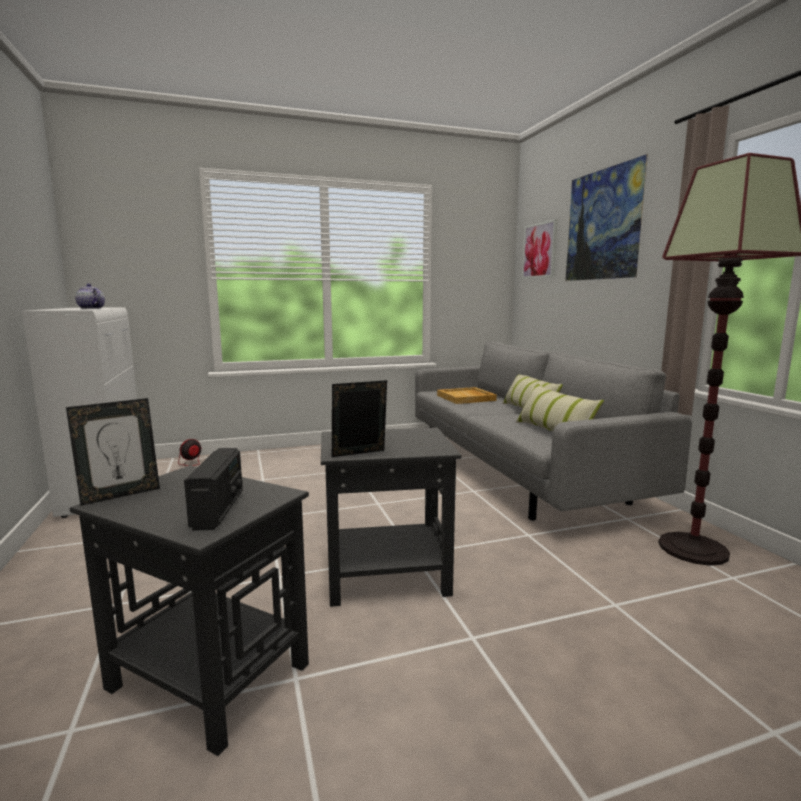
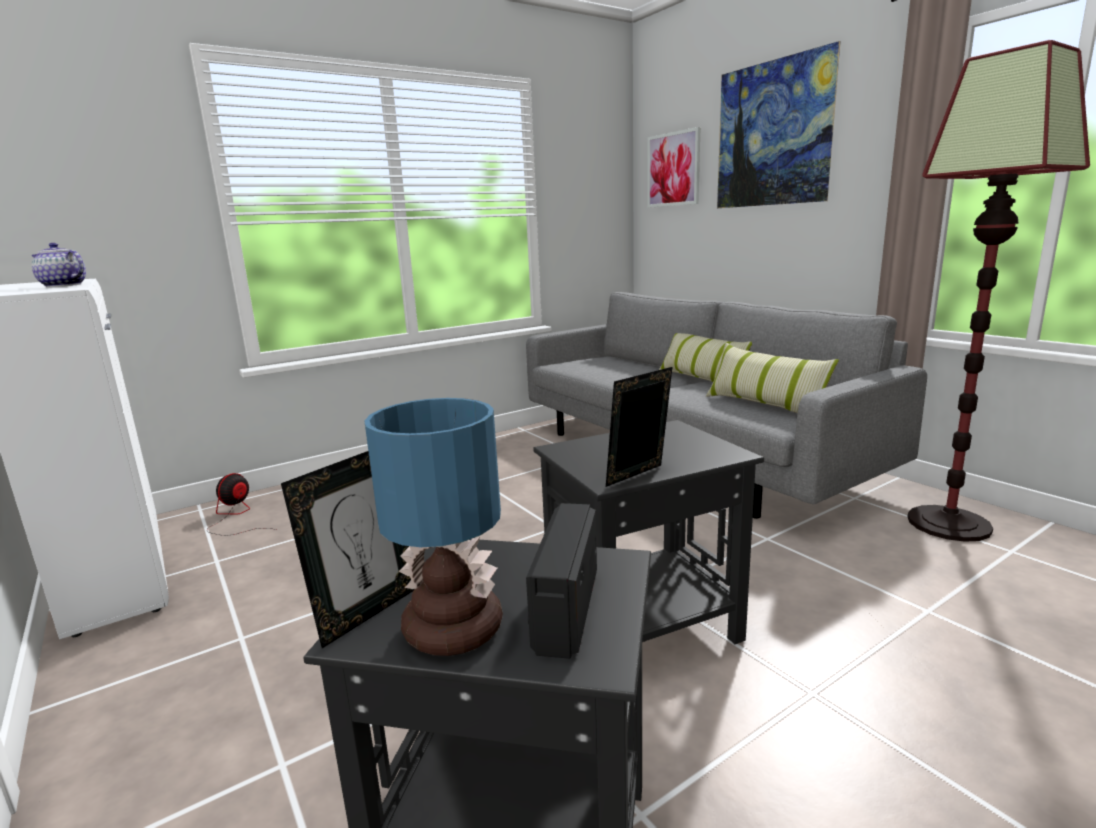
camera: 15 degrees left, 5 degrees up
radio [184,448,243,531] -> radio turned 150 degrees counterclockwise [526,503,597,659]
beige tray [437,387,497,404] -> none
none -> table lamp [364,398,503,656]

